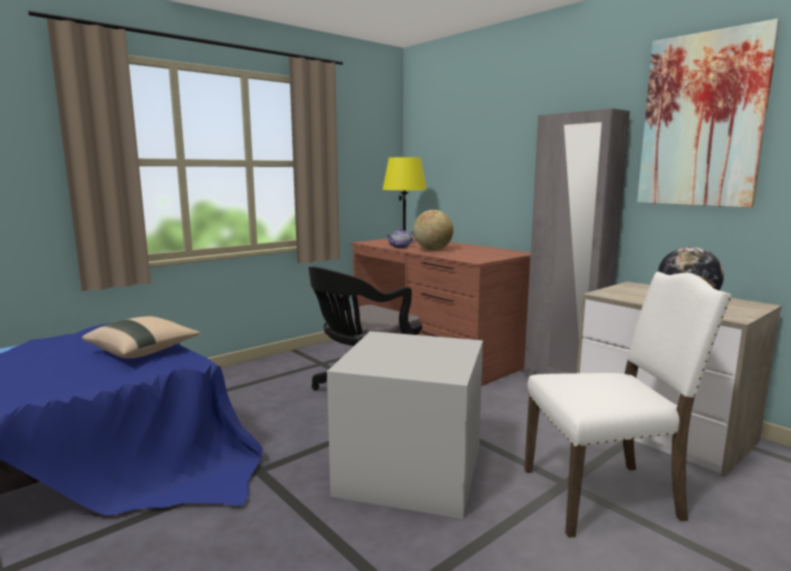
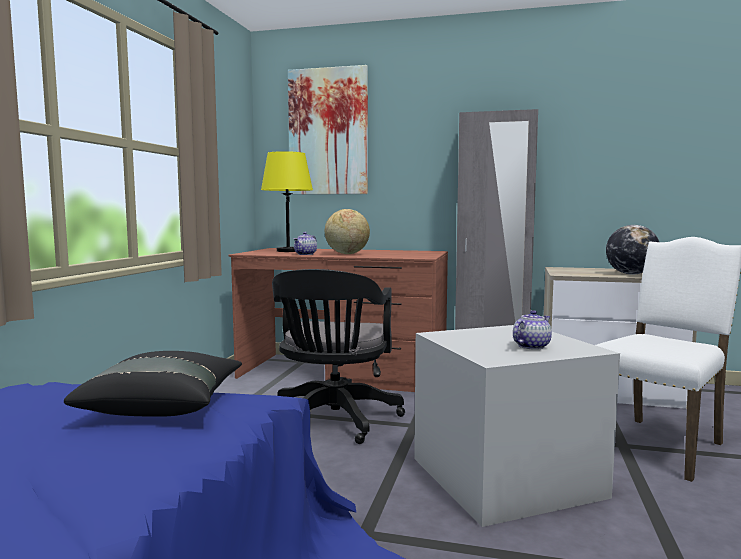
camera: 35 degrees left, 5 degrees down
beige pillow [82,316,200,358] -> black pillow [64,351,242,417]
picture [637,19,780,208] -> picture moved to [288,65,368,195]
none -> teapot [513,310,552,350]

